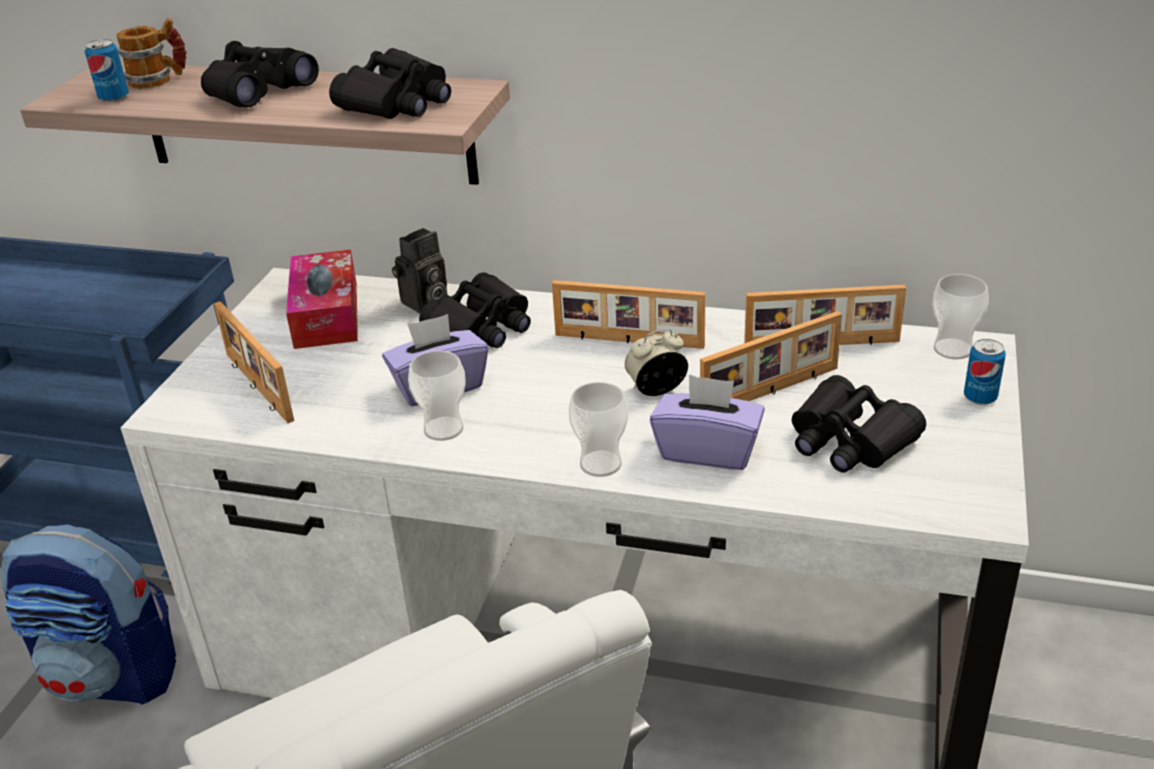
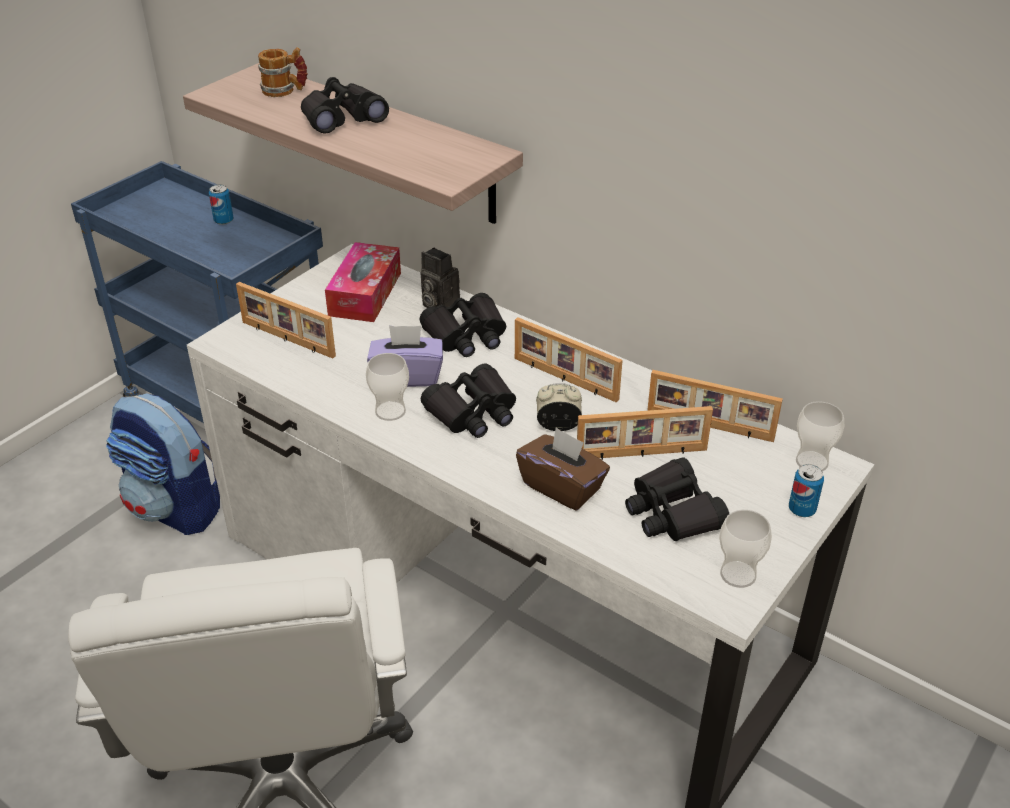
camera: 20 degrees right, 5 degrees up
can [85,39,129,102] -> can moved to [209,184,234,225]
picture frame [214,301,294,423] -> picture frame turned 45 degrees counterclockwise [236,282,336,359]
black binoculars [329,48,451,119] -> black binoculars moved to [421,364,516,438]
camera [392,228,448,313] -> camera turned 60 degrees clockwise [421,248,460,308]
cup [568,382,628,477] -> cup moved to [719,510,772,588]
purple tissue box [650,374,765,470] -> brown tissue box [516,427,610,510]

